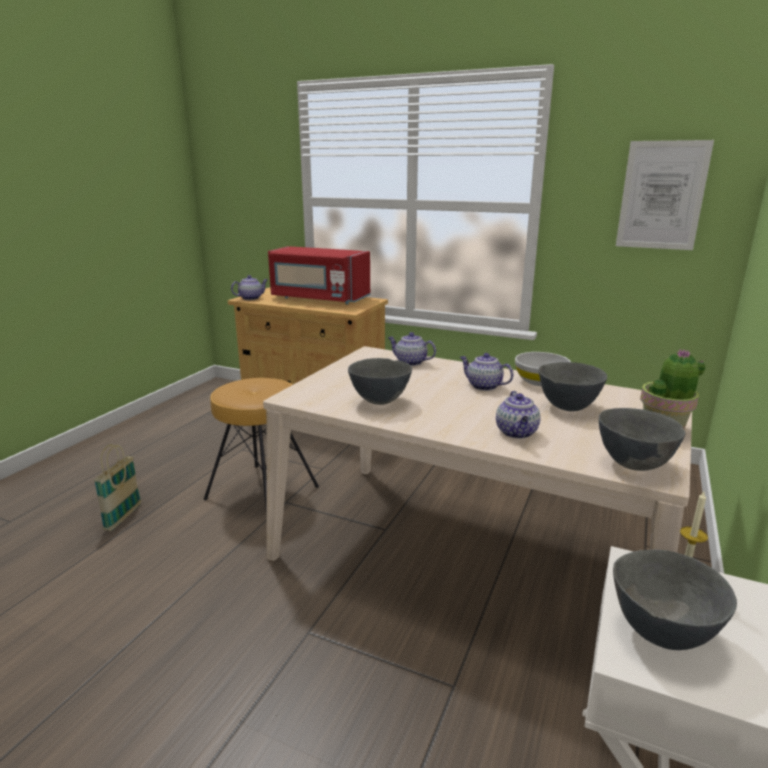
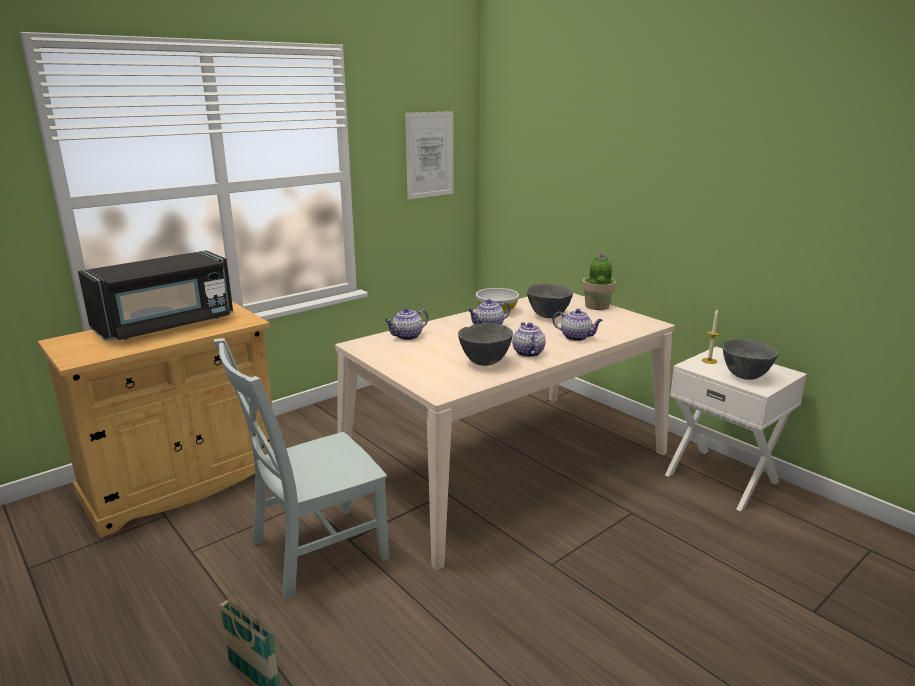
camera: 65 degrees left, 0 degrees up
brown stool [204,378,319,518] -> grey chair [214,338,389,600]
teapot [231,275,268,300] -> teapot moved to [512,322,546,357]
red microwave [268,246,370,304] -> black microwave [78,250,233,341]
grey bowl [599,408,686,471] -> none

